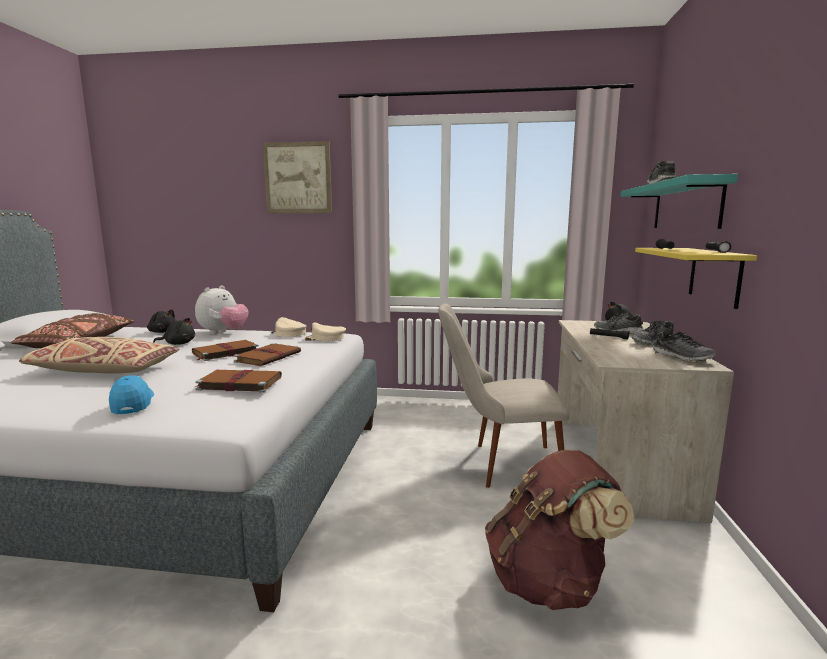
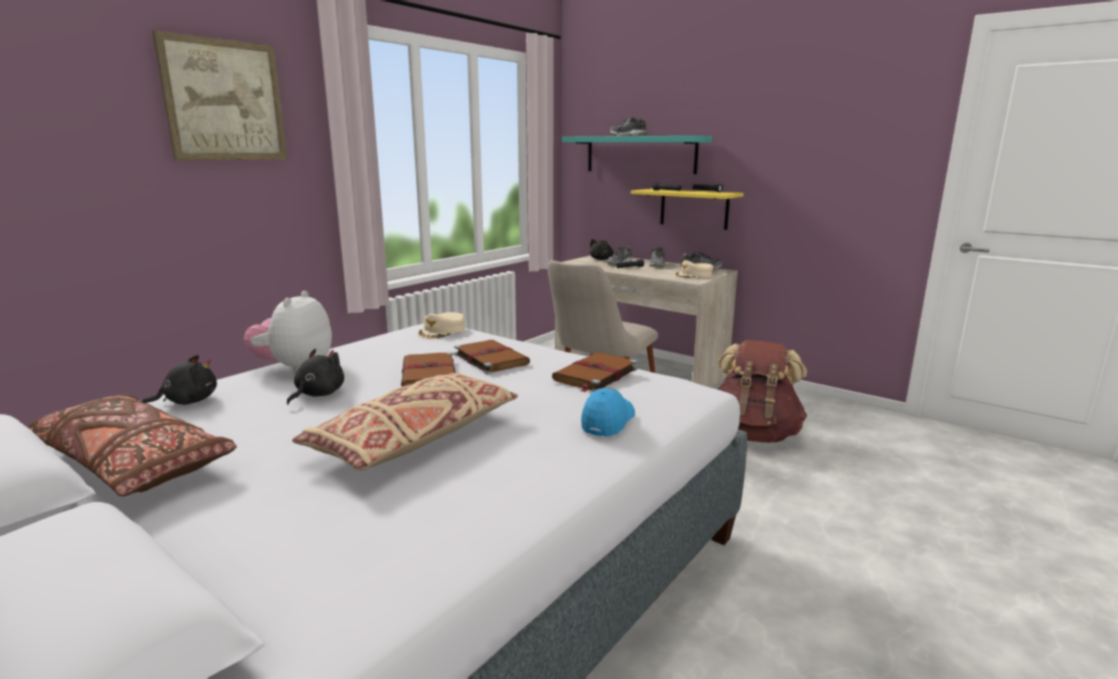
camera: 60 degrees left, 5 degrees up
blue cap [109,375,154,414] -> blue cap turned 105 degrees clockwise [581,388,635,437]
plush toy [195,285,249,334] -> plush toy turned 135 degrees counterclockwise [244,291,332,373]
beige cap [271,317,306,337] -> beige cap moved to [674,260,714,278]

